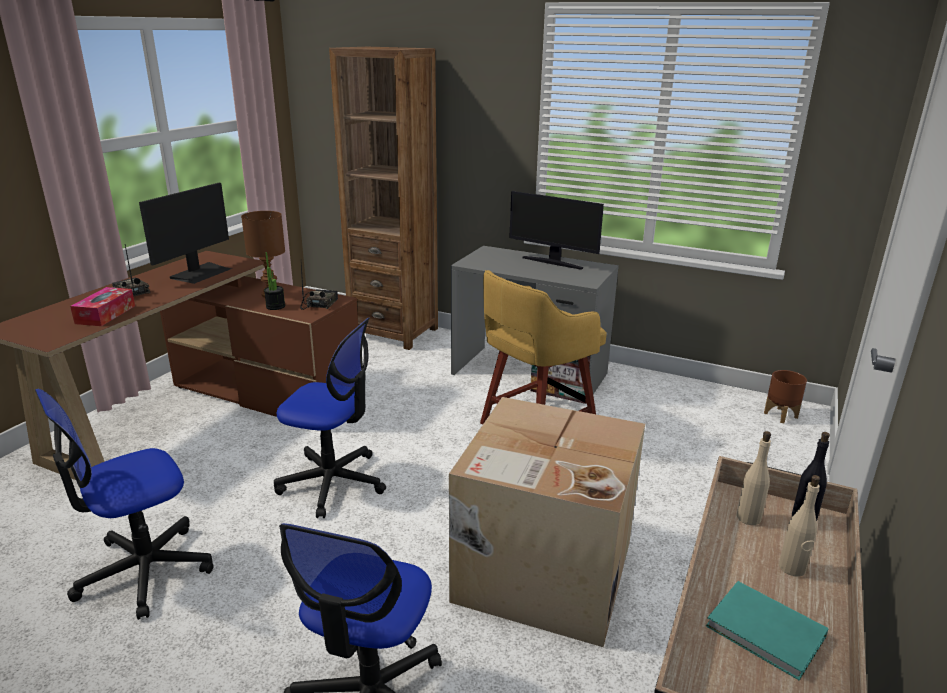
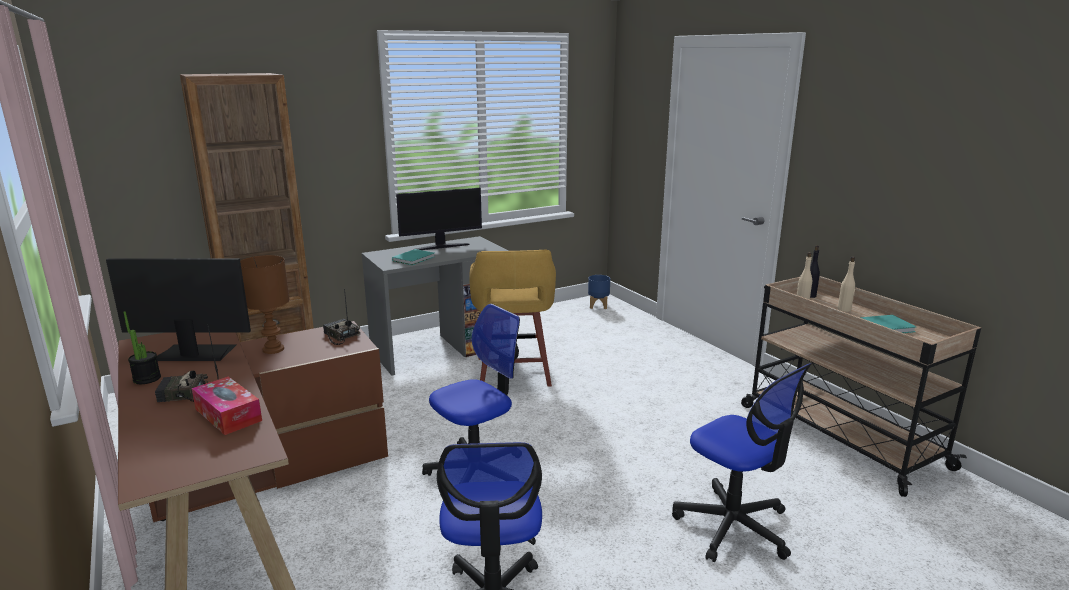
camera: 55 degrees left, 5 degrees down
monitor [139,183,232,284] -> monitor turned 60 degrees counterclockwise [106,258,251,361]
potted plant [264,252,285,310] -> potted plant moved to [124,311,161,384]
cardboard box [449,397,645,647] -> none
brown planter [764,370,807,423] -> blue planter [588,275,610,309]
none -> turquoise book [392,249,435,265]

